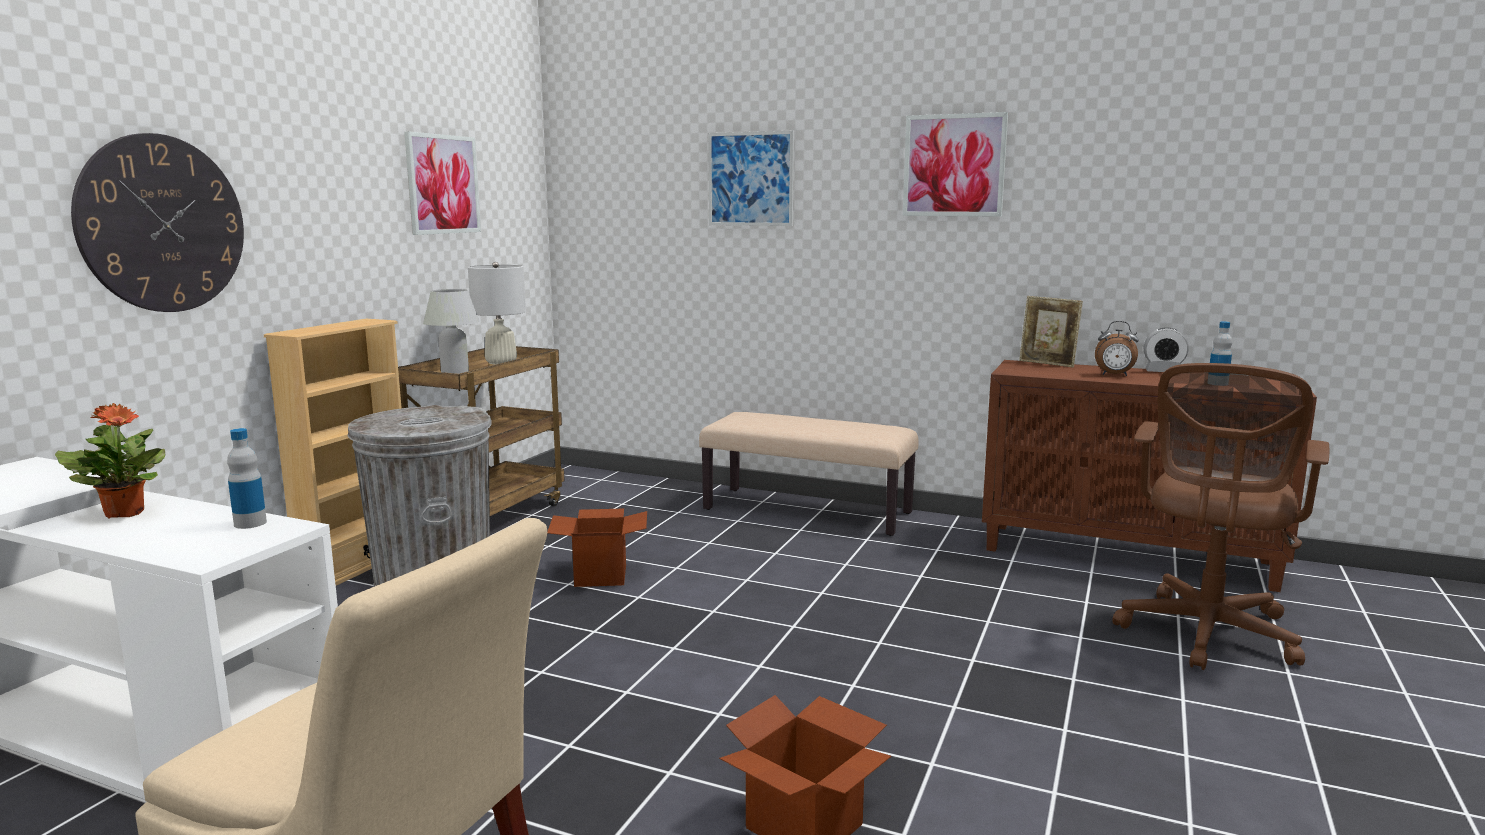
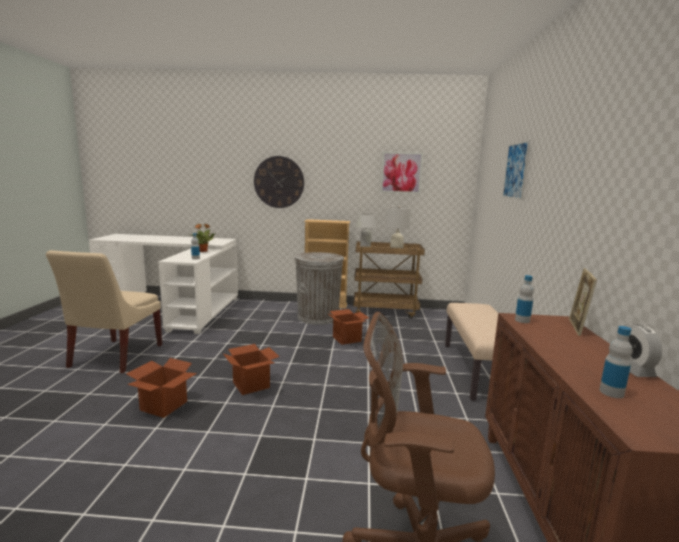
camera: 70 degrees right, 0 degrees up
picture [903,112,1008,216] -> none
alarm clock [1095,321,1139,376] -> none
none -> cardboard box [223,344,279,395]
none -> bottle [515,275,534,323]

